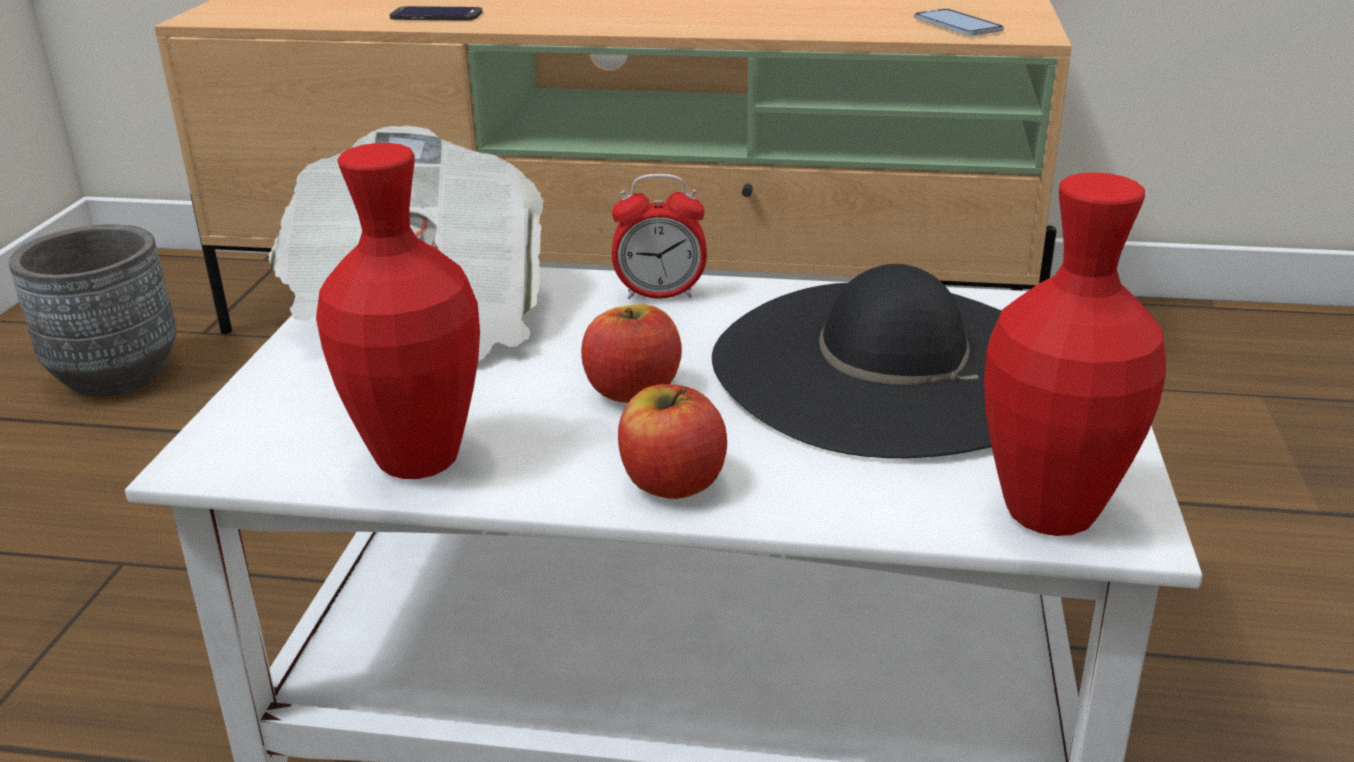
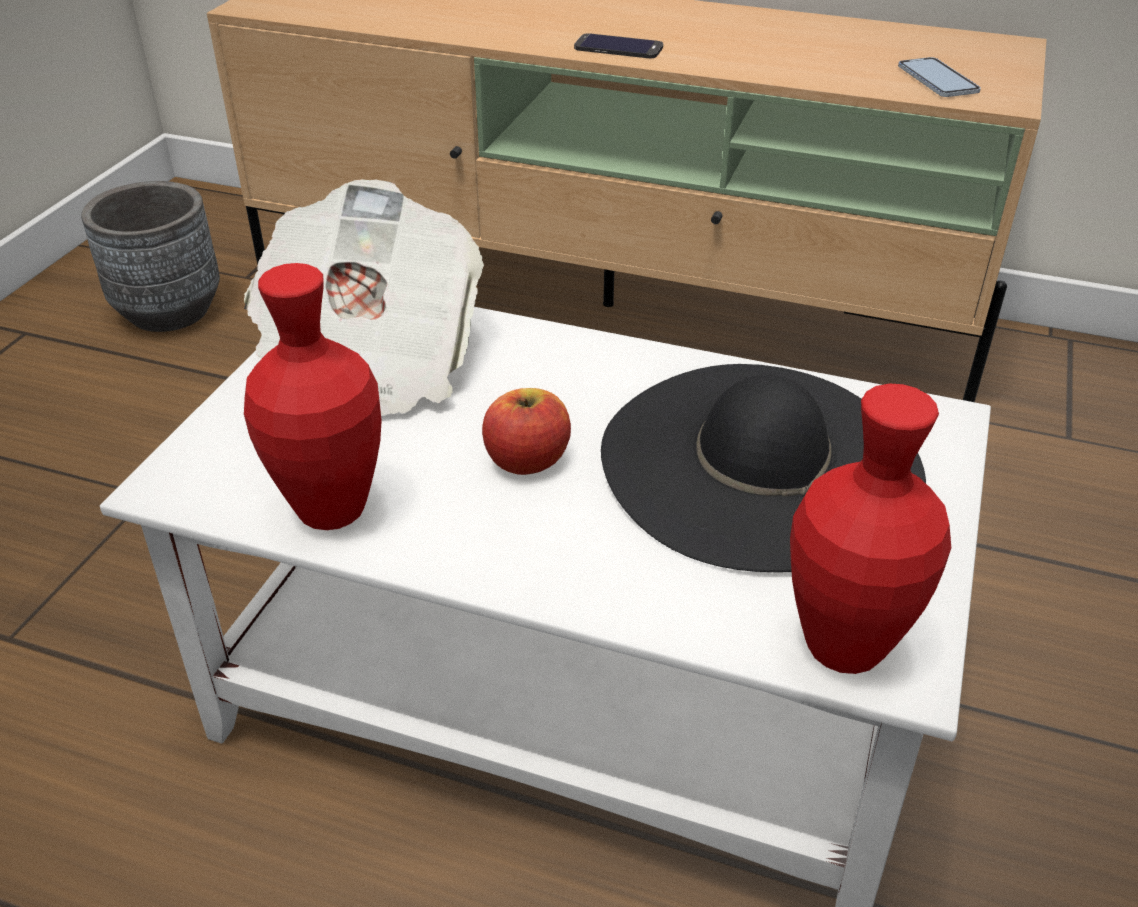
camera: 10 degrees right, 10 degrees up
phone [390,6,483,21] -> phone moved to [574,33,664,58]
alarm clock [612,174,707,299] -> none
apple [618,384,727,499] -> none

